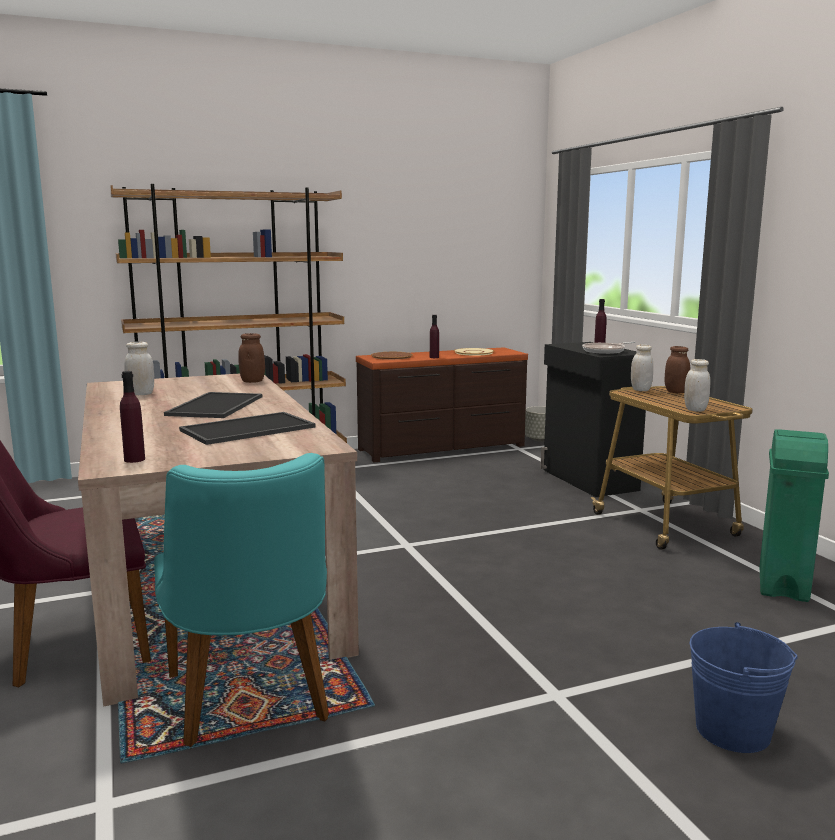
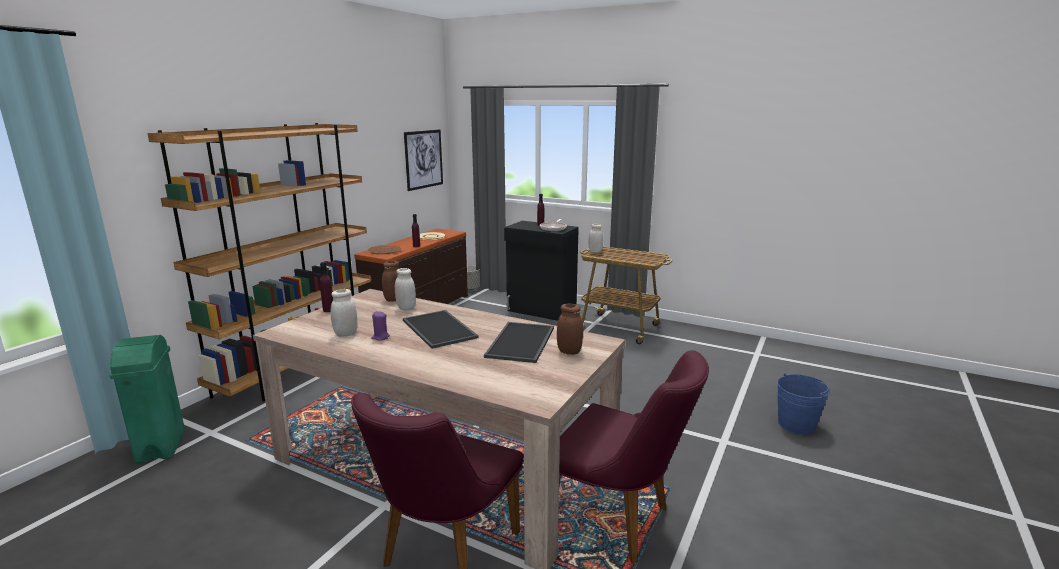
camera: 40 degrees left, 5 degrees up
purple bottle [120,371,145,463] -> purple bottle moved to [320,262,333,312]
turquoise chair [154,453,329,747] -> purple chair [559,351,709,563]
brown jar [665,346,690,393] -> brown jar moved to [557,303,583,355]
white jar [684,359,710,412] -> white jar moved to [395,268,416,311]
green trash can [759,429,829,602] -> green trash can moved to [109,335,185,464]
none -> purple candle [371,311,390,340]
none -> picture [404,129,443,191]

